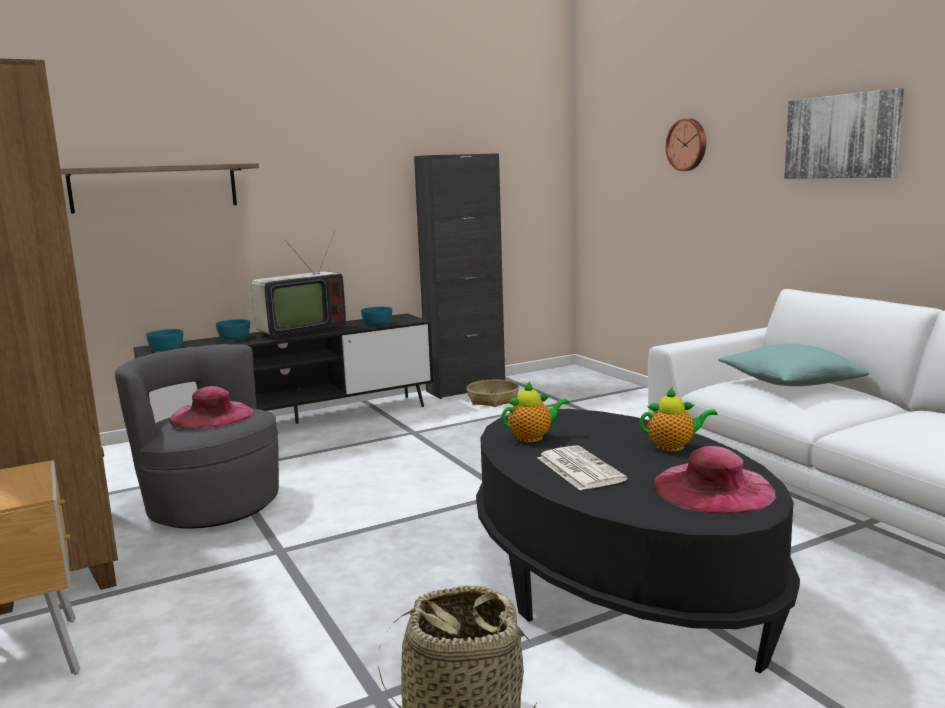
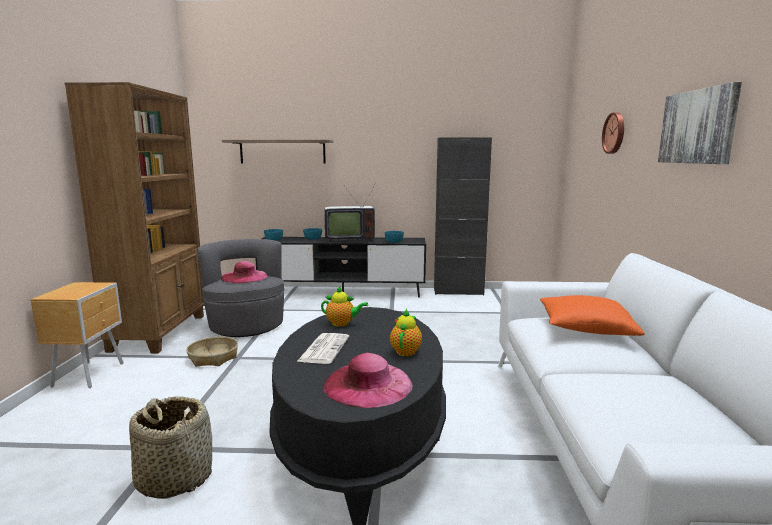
camera: 30 degrees right, 0 degrees up
basket [466,379,519,407] -> basket moved to [186,337,238,367]
teapot [639,387,717,451] -> teapot turned 105 degrees counterclockwise [390,309,422,356]
turquoise pillow [718,344,869,386] -> orange pillow [540,295,645,336]

